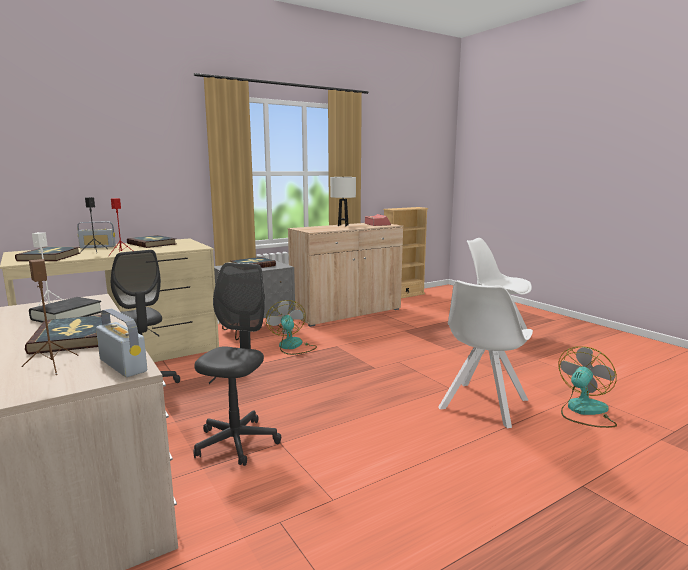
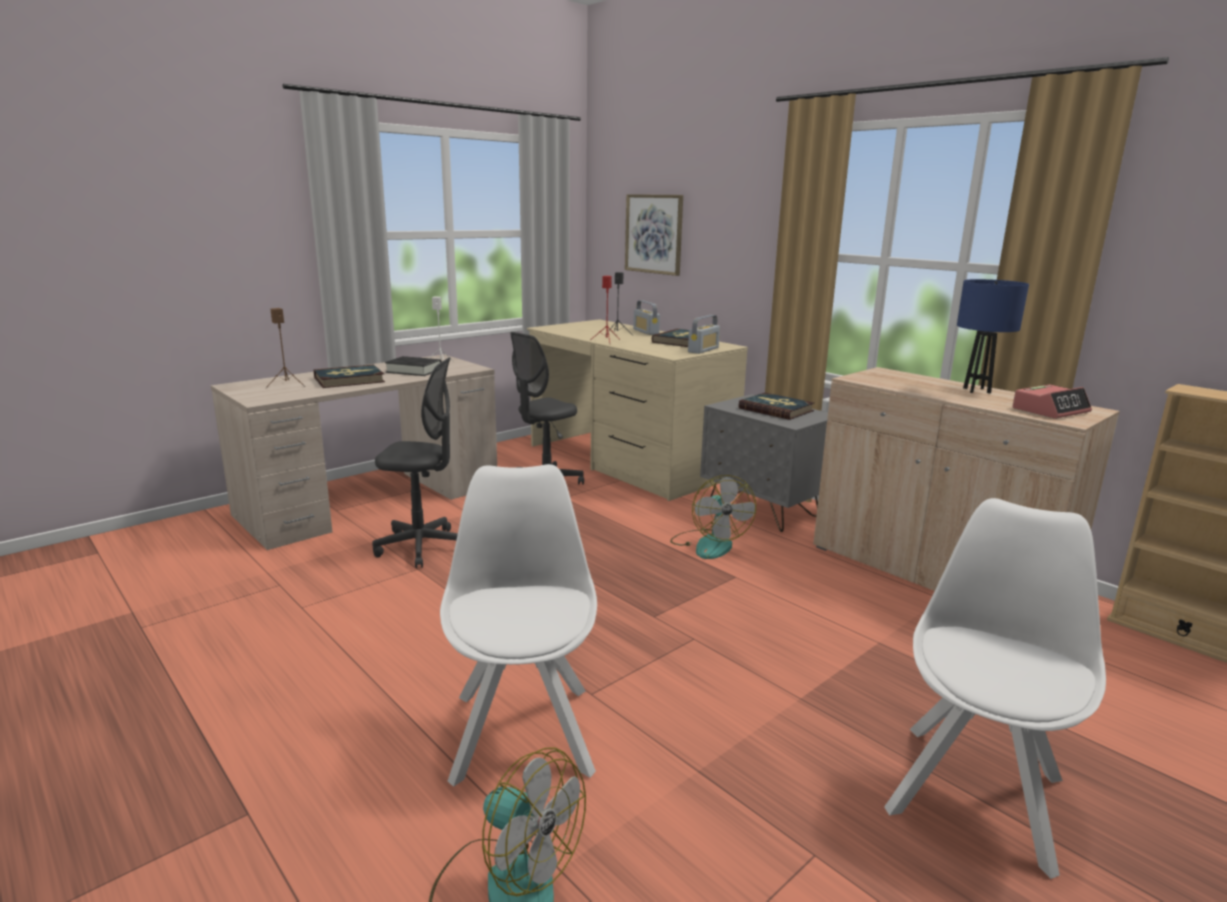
camera: 80 degrees right, 5 degrees up
book [15,247,80,261] -> none
radio [96,309,147,377] -> radio moved to [688,315,720,354]
fan [266,300,317,355] -> fan turned 105 degrees clockwise [670,475,756,559]
white table lamp [330,177,356,226] -> blue table lamp [957,279,1029,393]
white chair [438,280,533,428] -> white chair turned 60 degrees clockwise [440,464,597,787]
none -> picture [625,194,683,276]

